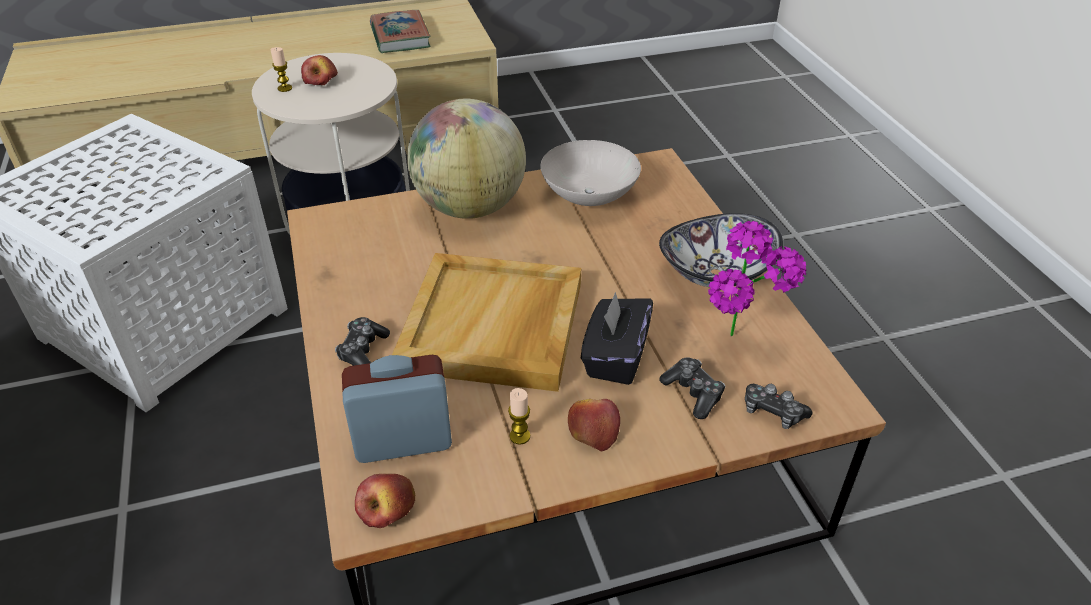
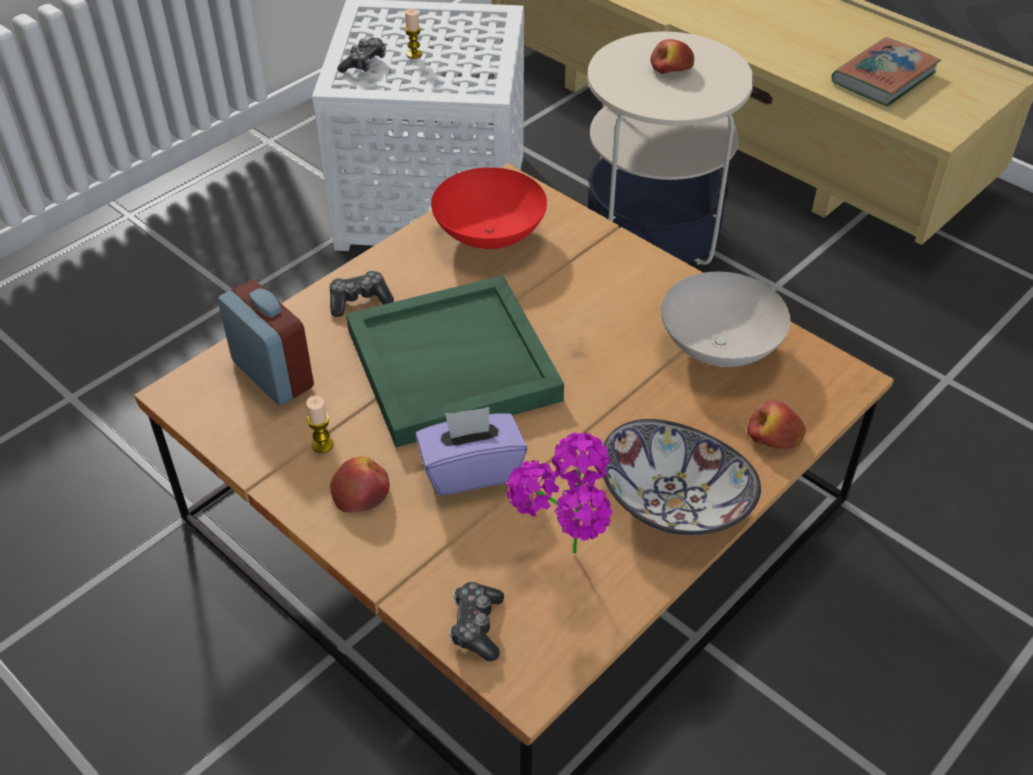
camera: 60 degrees right, 5 degrees up
candle [270,47,292,92] -> candle moved to [404,9,422,59]
apple [355,474,415,528] -> apple moved to [747,401,806,449]
beige tray [392,253,581,392] -> green tray [346,275,564,448]
globe [407,99,526,219] -> none
black tissue box [581,292,653,385] -> purple tissue box [415,407,527,495]
game controller [659,358,725,419] -> game controller moved to [337,38,386,73]
none -> red bowl [431,167,547,249]

